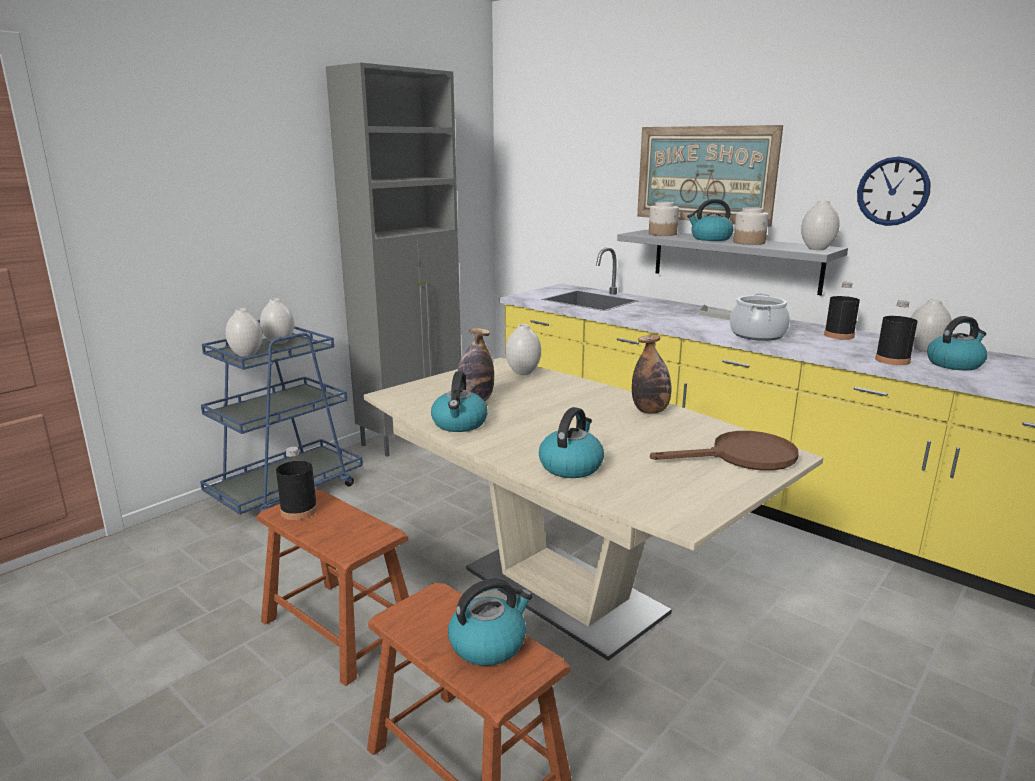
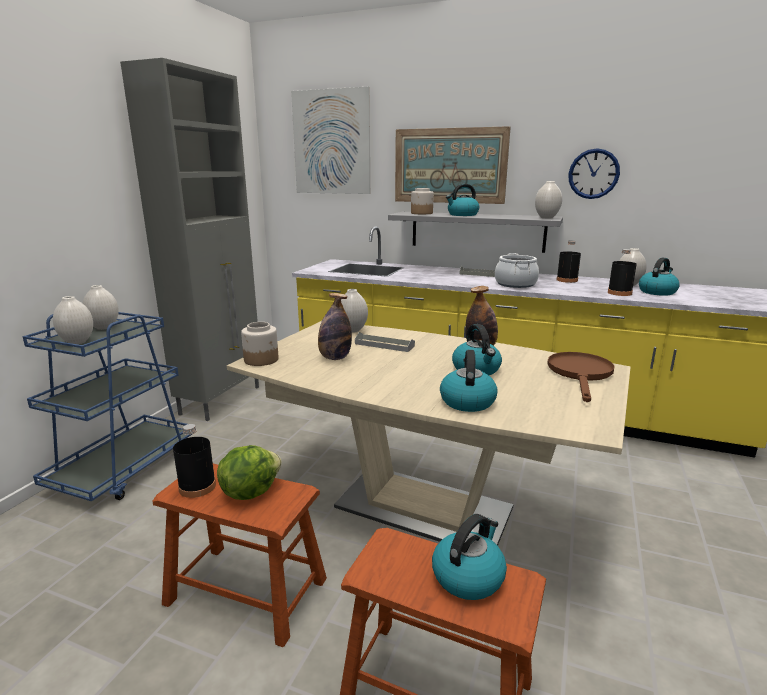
camera: 20 degrees left, 0 degrees up
kettle [431,371,488,432] -> kettle moved to [452,324,502,375]
brown frying pan [650,431,799,471] -> brown frying pan turned 45 degrees counterclockwise [547,352,614,402]
jar [733,207,769,245] -> jar moved to [241,322,279,366]
none -> lettuce [217,445,282,500]
none -> picture [291,87,370,194]
none -> grey tray [355,332,415,352]

